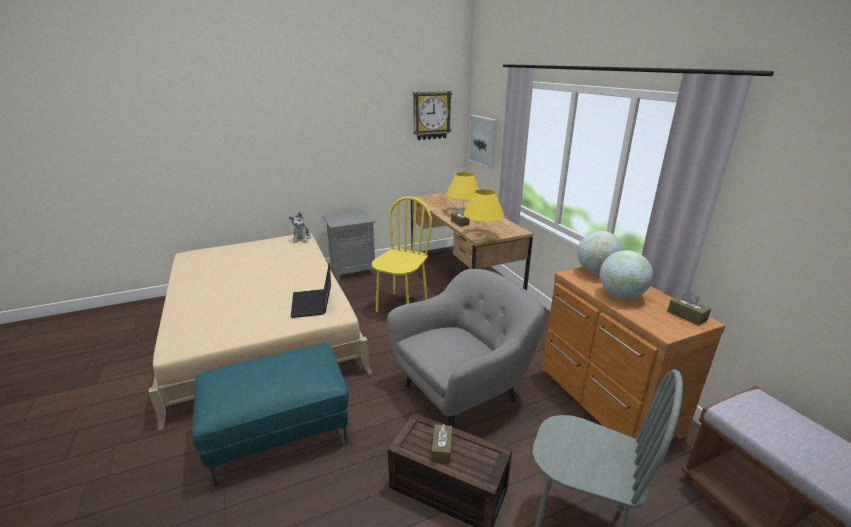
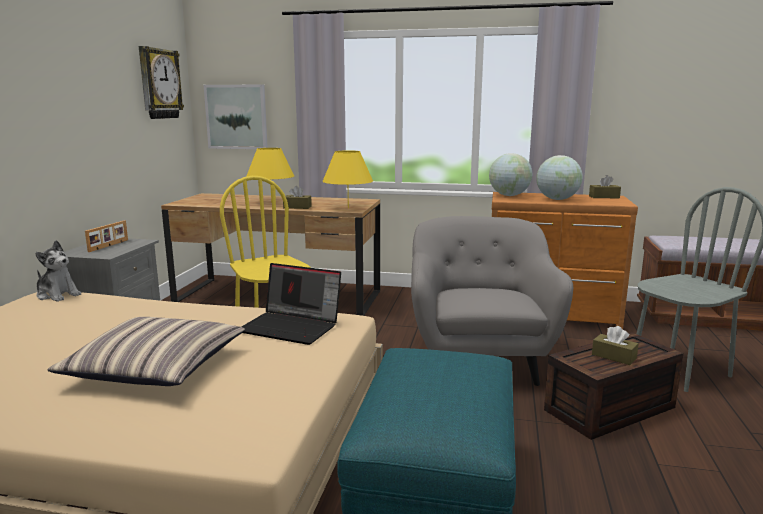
camera: 55 degrees left, 10 degrees down
none -> pillow [48,317,245,386]
none -> picture frame [85,220,128,252]

